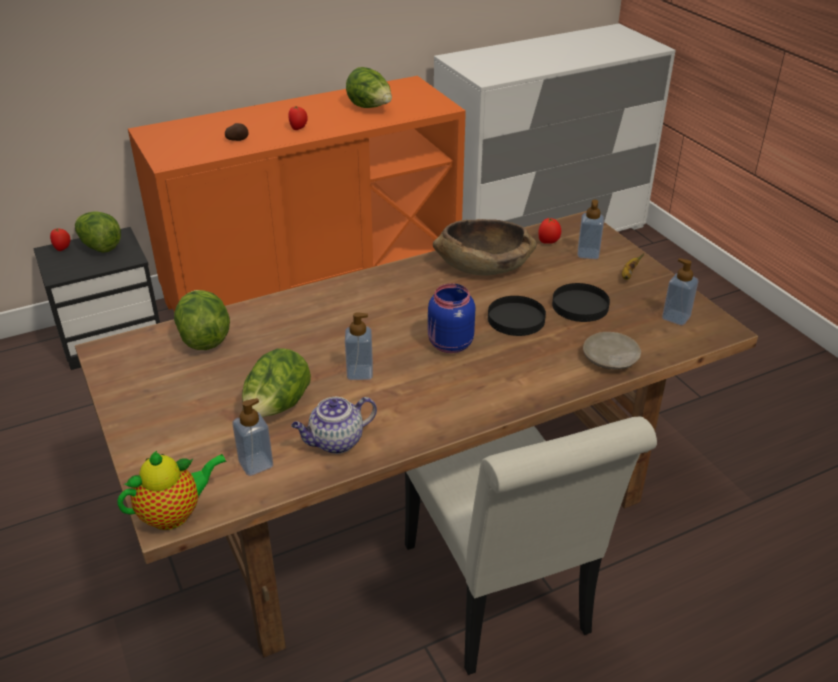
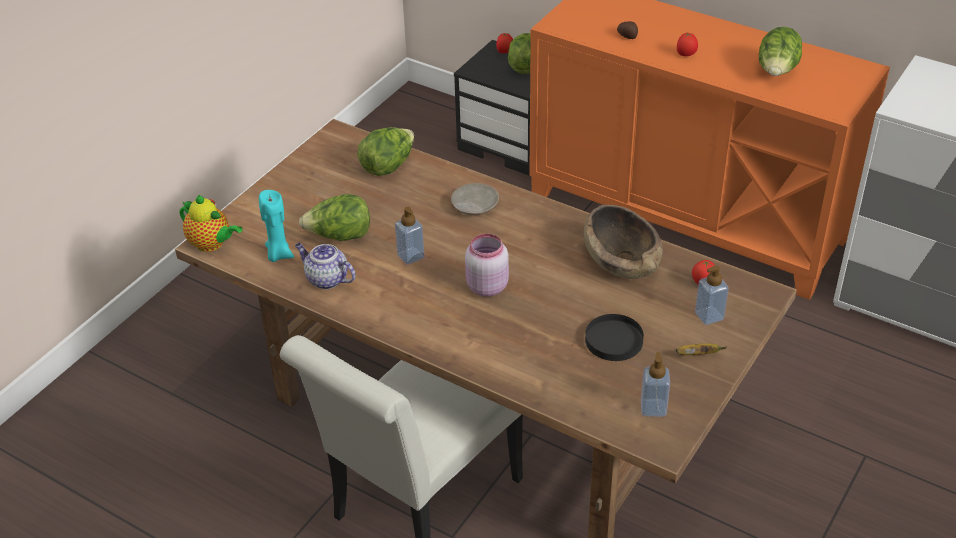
camera: 60 degrees right, 5 degrees up
soap dispenser [232,398,273,476] -> turquoise candle [259,190,294,262]
blue jar [428,283,475,353] -> pink jar [465,234,509,297]
black plate [488,296,546,336] -> none
beige plate [583,332,641,369] -> beige plate moved to [451,183,499,215]

